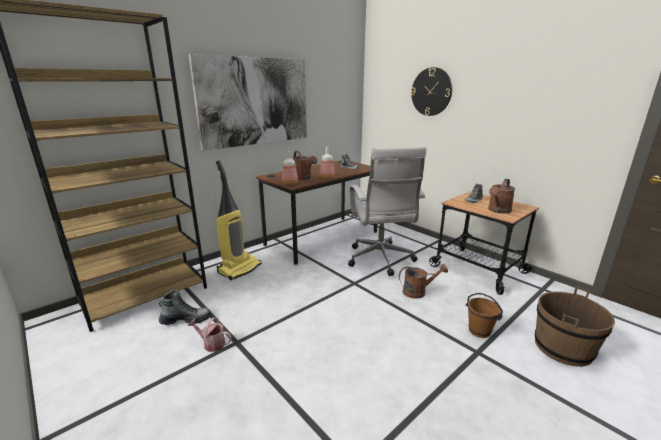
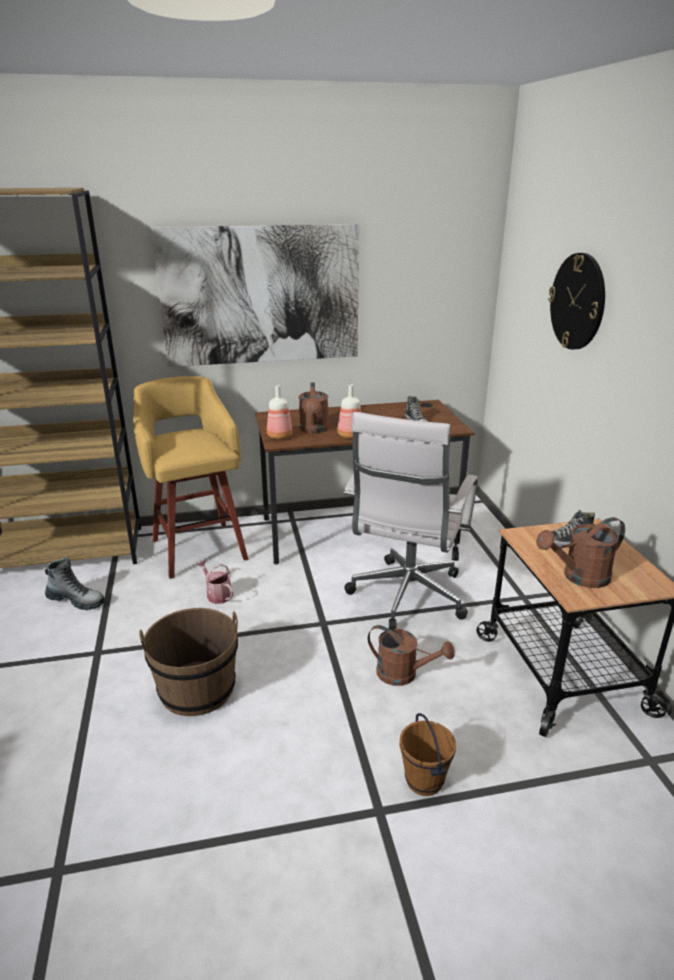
camera: 30 degrees right, 5 degrees up
watering can [187,318,232,352] -> watering can moved to [196,560,233,604]
vacuum cleaner [216,160,262,280] -> yellow stool [133,376,248,579]
brown bucket [535,286,615,367] -> brown bucket moved to [139,608,238,716]

